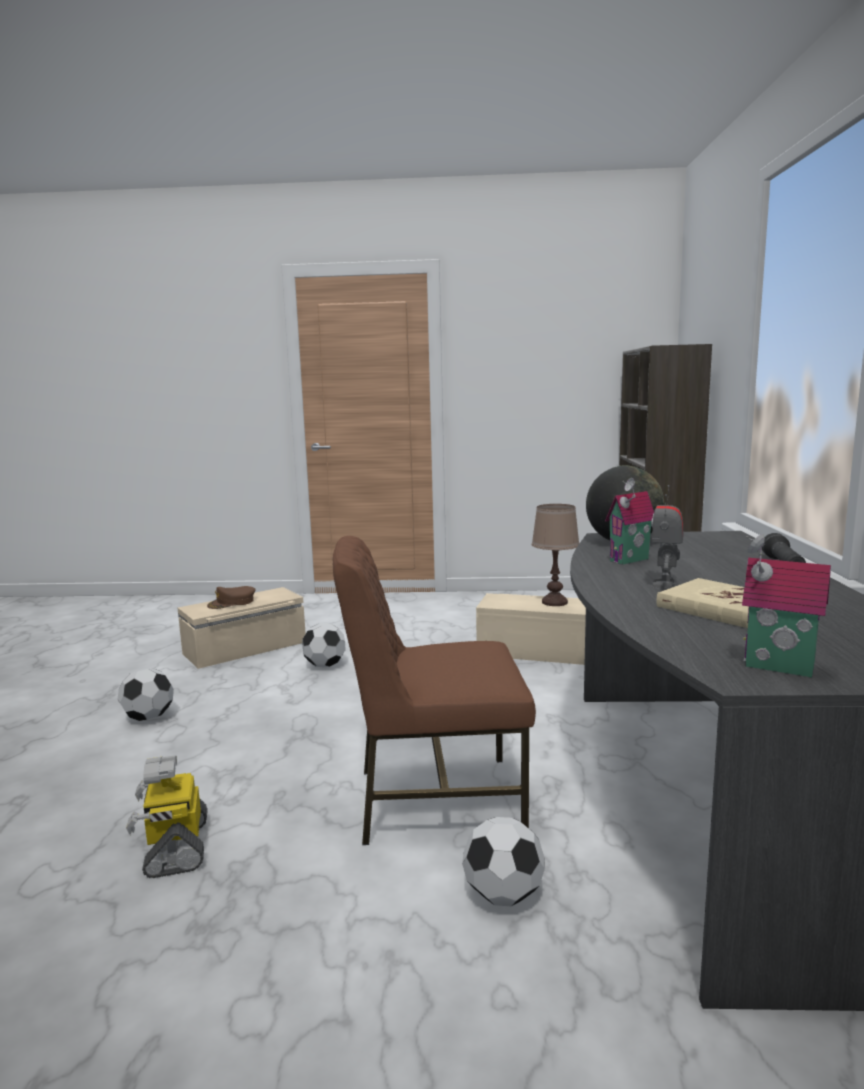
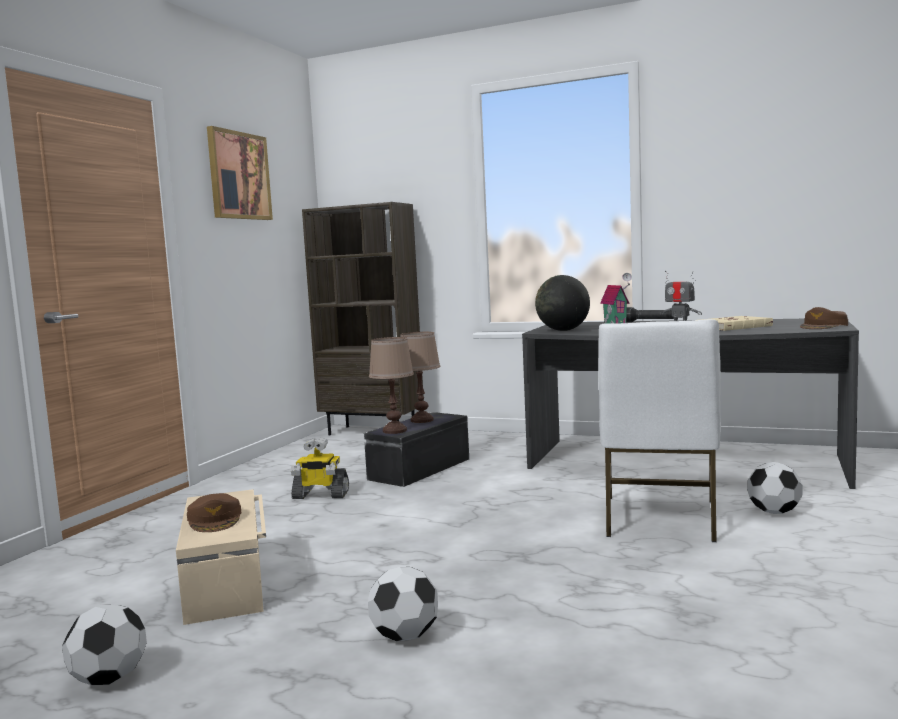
camera: 70 degrees left, 5 degrees down
toy robot [126,755,208,878] -> toy robot moved to [291,438,349,499]
football [302,623,346,668] -> football moved to [62,605,147,685]
brown chair [333,536,536,845] -> white chair [598,319,721,542]
beige storage box [476,593,586,665] -> black storage box [364,412,469,487]
toy house [742,534,831,677] -> brown cap [800,307,848,329]
none -> picture [207,126,273,220]
none -> brown table lamp [369,337,414,434]

